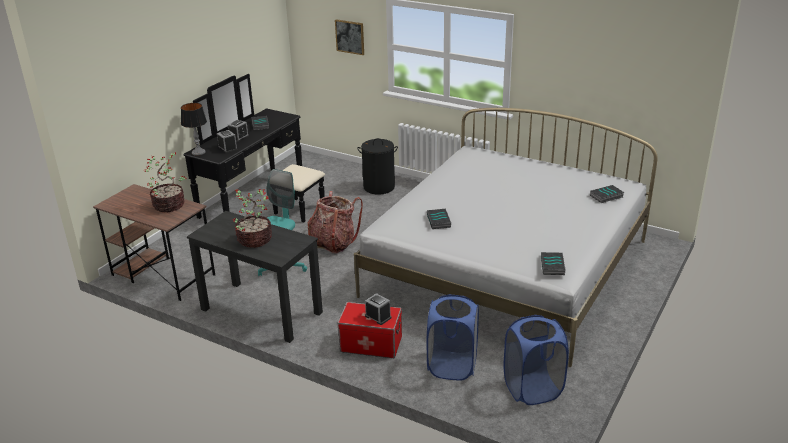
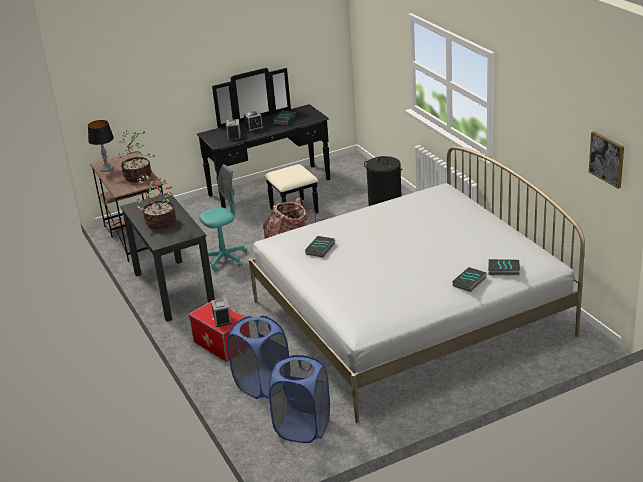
camera: 35 degrees right, 0 degrees up
table lamp [181,103,207,156] -> table lamp moved to [88,120,114,172]
picture [335,19,364,55] -> picture moved to [589,131,624,189]
book [541,252,566,275] -> book moved to [453,267,486,292]

